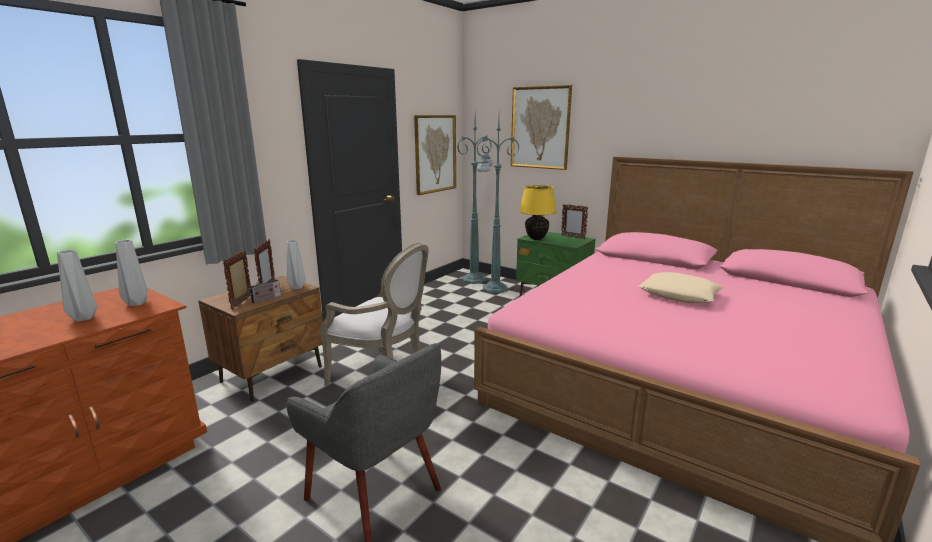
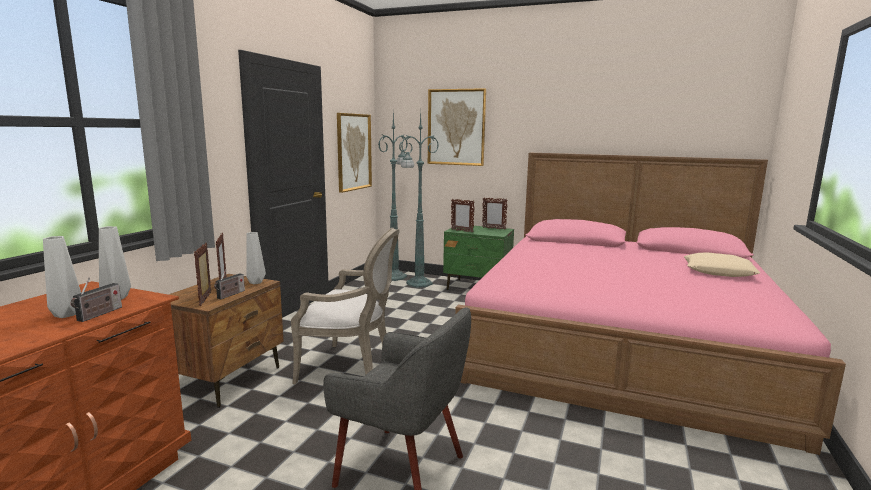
camera: 15 degrees left, 5 degrees down
yellow table lamp [519,185,556,240] -> picture frame [451,199,475,232]
beige pillow [639,272,723,303] -> beige pillow moved to [684,252,761,277]
none -> radio [71,278,122,322]

